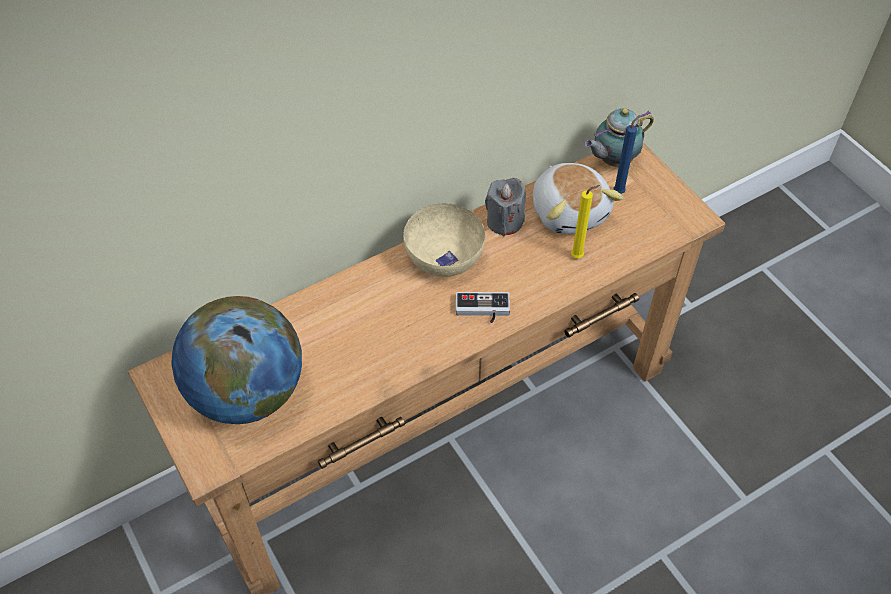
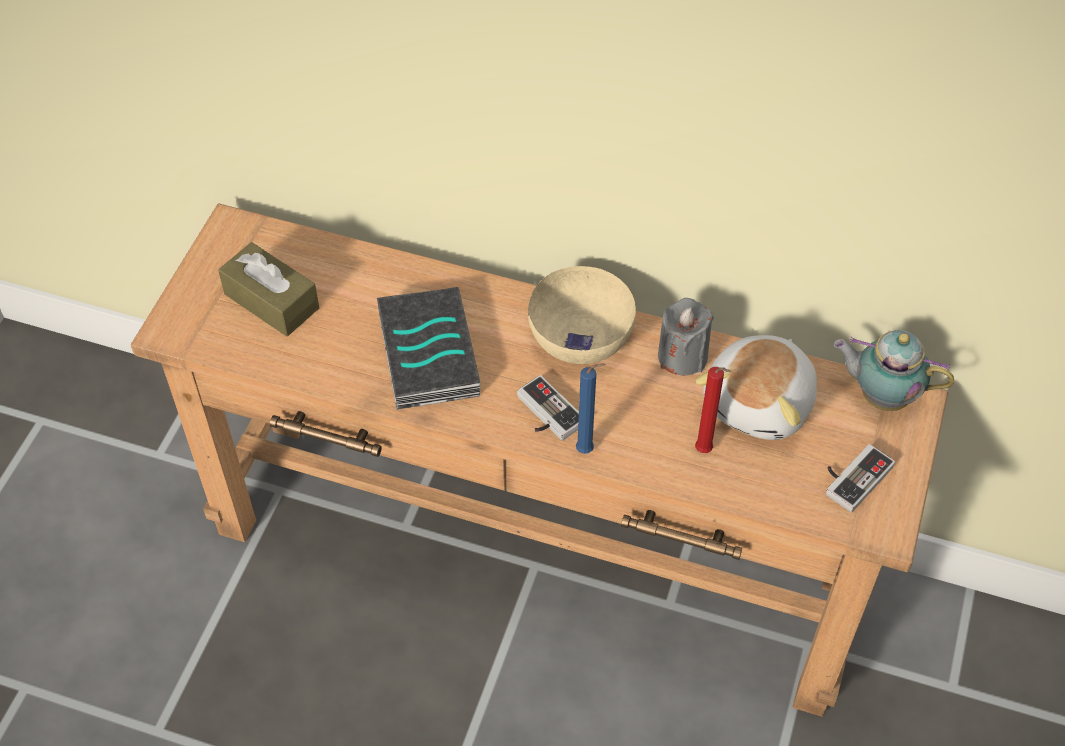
camera: 50 degrees right, 0 degrees up
globe [171,296,302,424] -> brown tissue box [218,242,319,336]
yellow candle [571,185,600,259] -> red candle [695,367,731,453]
blue candle [613,115,640,194] -> blue candle moved to [576,363,606,454]
none -> book [377,287,480,410]
none -> game controller [826,444,895,512]

